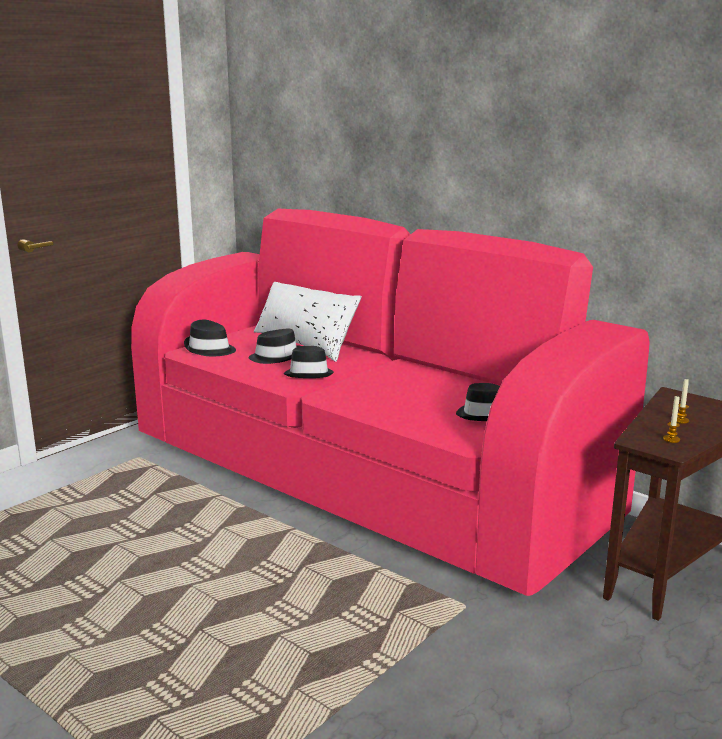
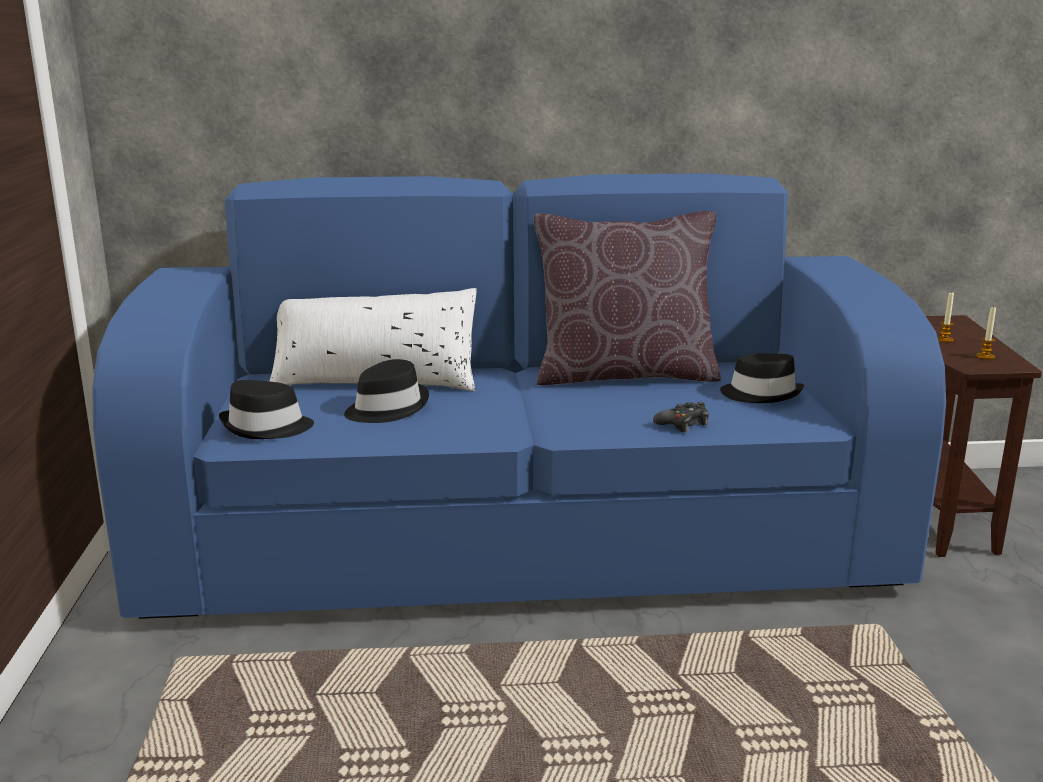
camera: 45 degrees left, 0 degrees up
pink sofa [131,209,650,596] -> blue sofa [92,173,946,619]
black hat [284,346,334,378] -> none
none -> brown pillow [534,211,721,385]
none -> black game controller [653,402,709,432]

